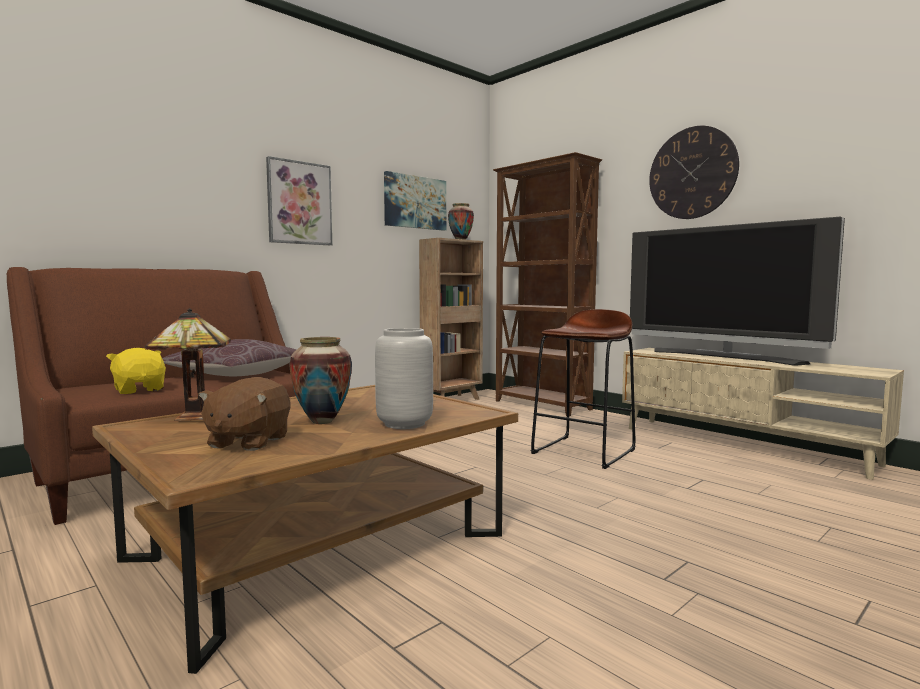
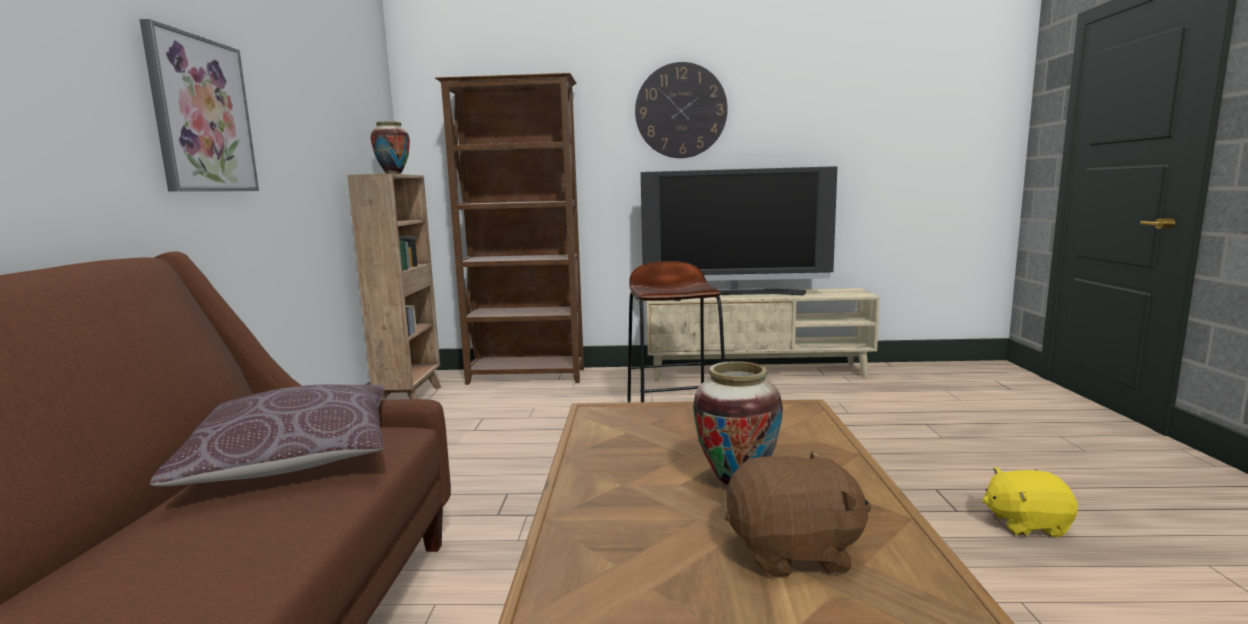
camera: 45 degrees left, 5 degrees up
yellow plush toy [106,348,166,394] -> yellow plush toy moved to [983,467,1078,537]
table lamp [145,308,231,421] -> none
brown plush toy [198,377,291,451] -> brown plush toy turned 60 degrees counterclockwise [725,450,871,577]
grey vase [375,328,433,429] -> none
picture [384,171,446,231] -> none

